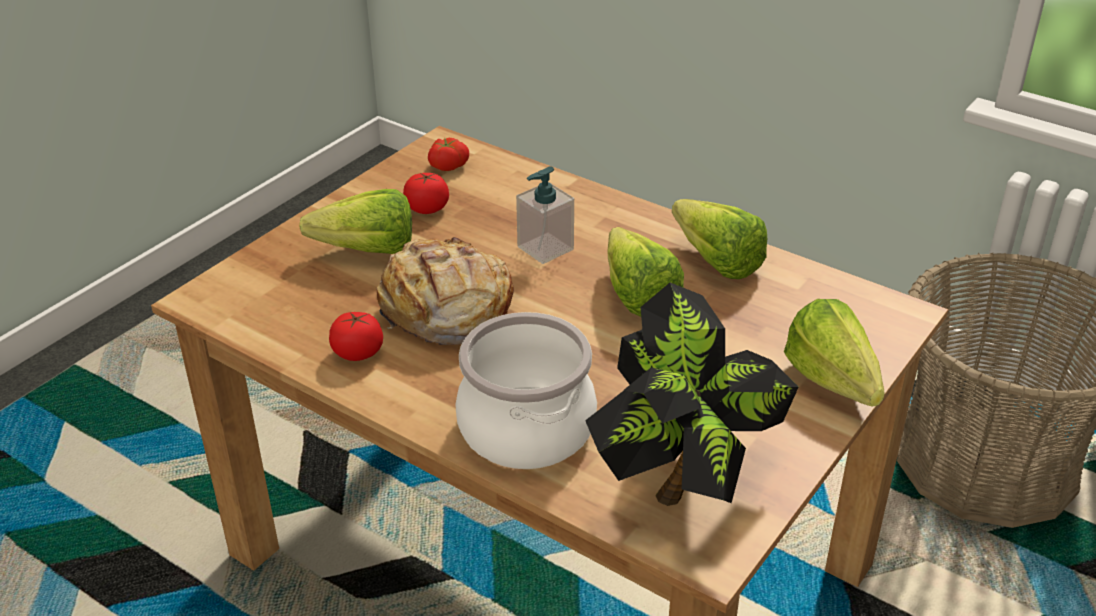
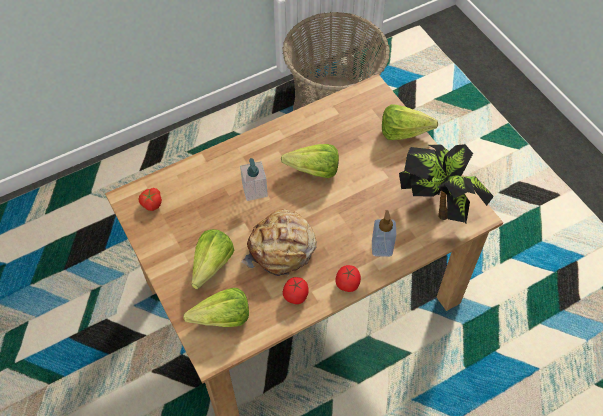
camera: 65 degrees left, 20 degrees up
tomato [403,173,449,214] -> tomato moved to [335,265,361,292]
cooking pot [455,312,597,469] -> soap dispenser [372,210,396,257]
lettuce [672,199,767,279] -> lettuce moved to [183,288,249,327]

